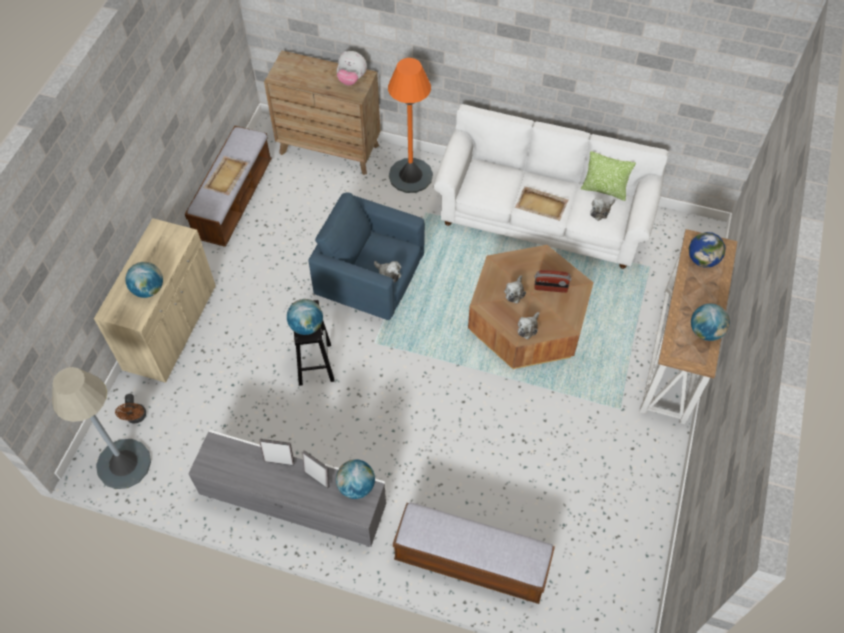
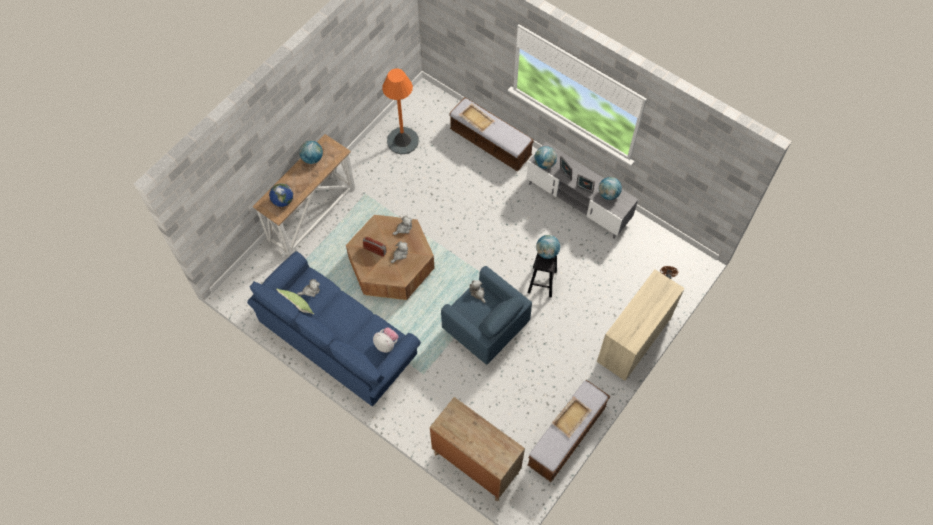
camera: 160 degrees left, 5 degrees up
grey floor lamp [52,367,151,489] -> none
globe [125,262,163,298] -> globe moved to [599,177,622,200]
plush toy [337,51,367,86] -> plush toy moved to [373,328,398,353]
orange floor lamp [388,58,433,193] -> orange floor lamp moved to [382,68,419,155]
white sofa [434,104,669,269] -> blue sofa [247,251,421,407]
beige tray [515,186,568,221] -> beige tray moved to [459,103,495,132]

